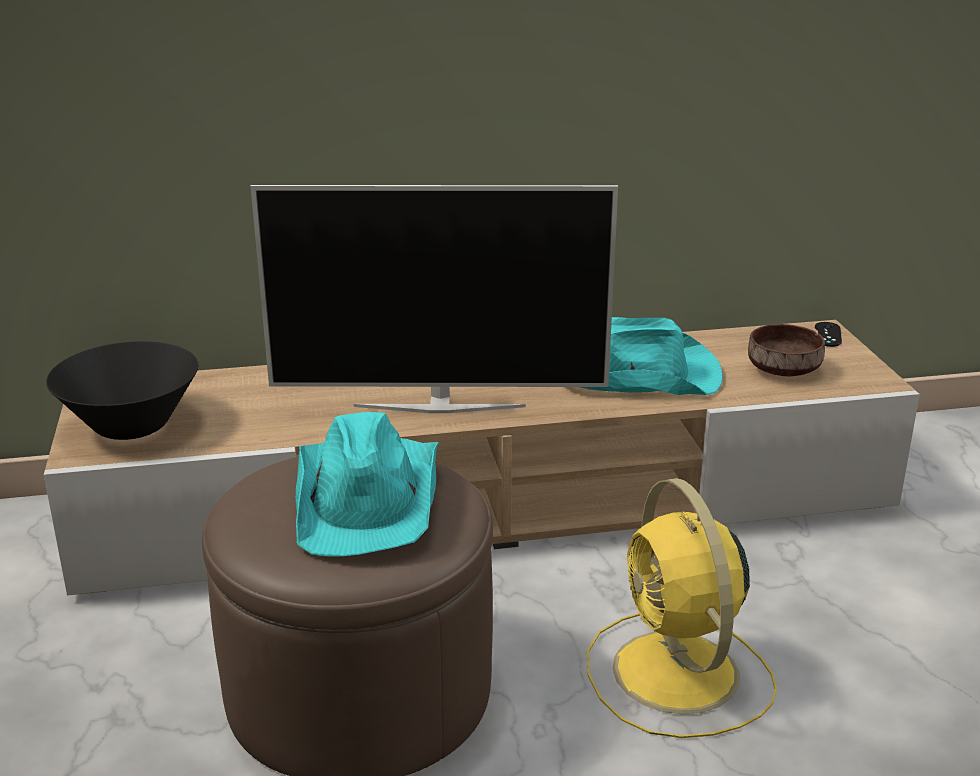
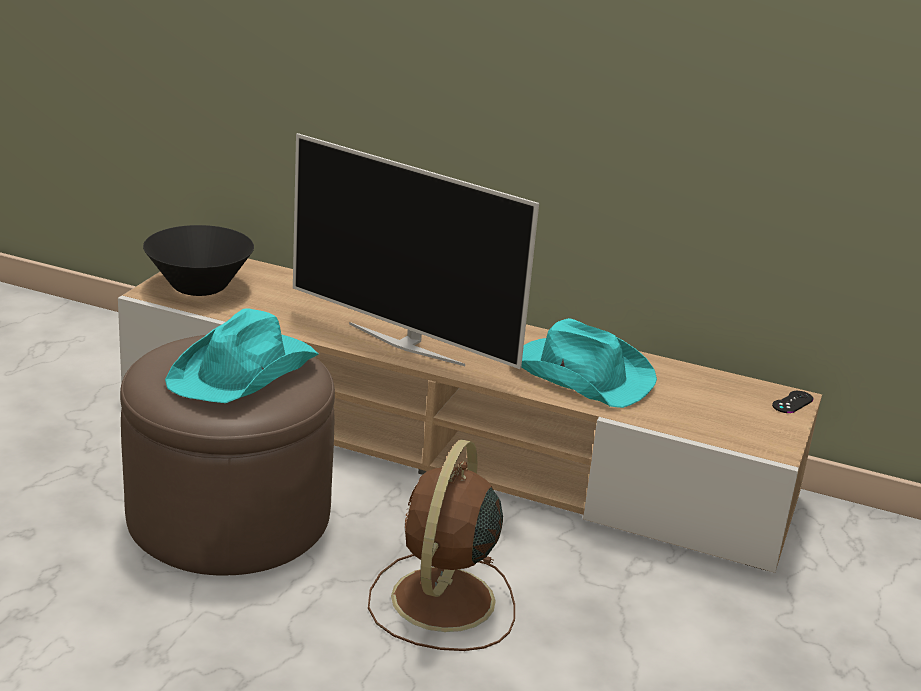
camera: 30 degrees right, 0 degrees up
yellow fan [587,478,777,738] -> brown fan [368,439,515,651]
brown bowl [748,324,825,376] -> none

